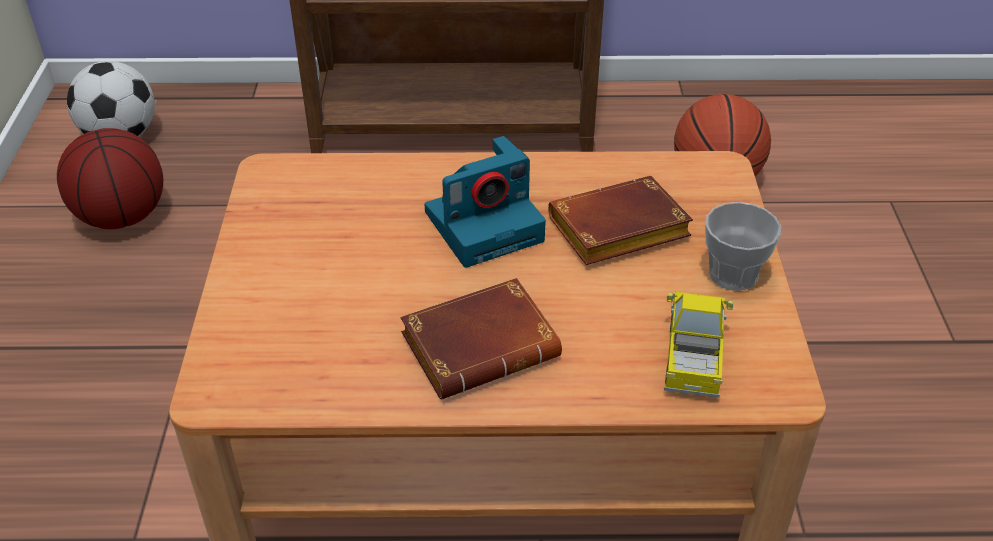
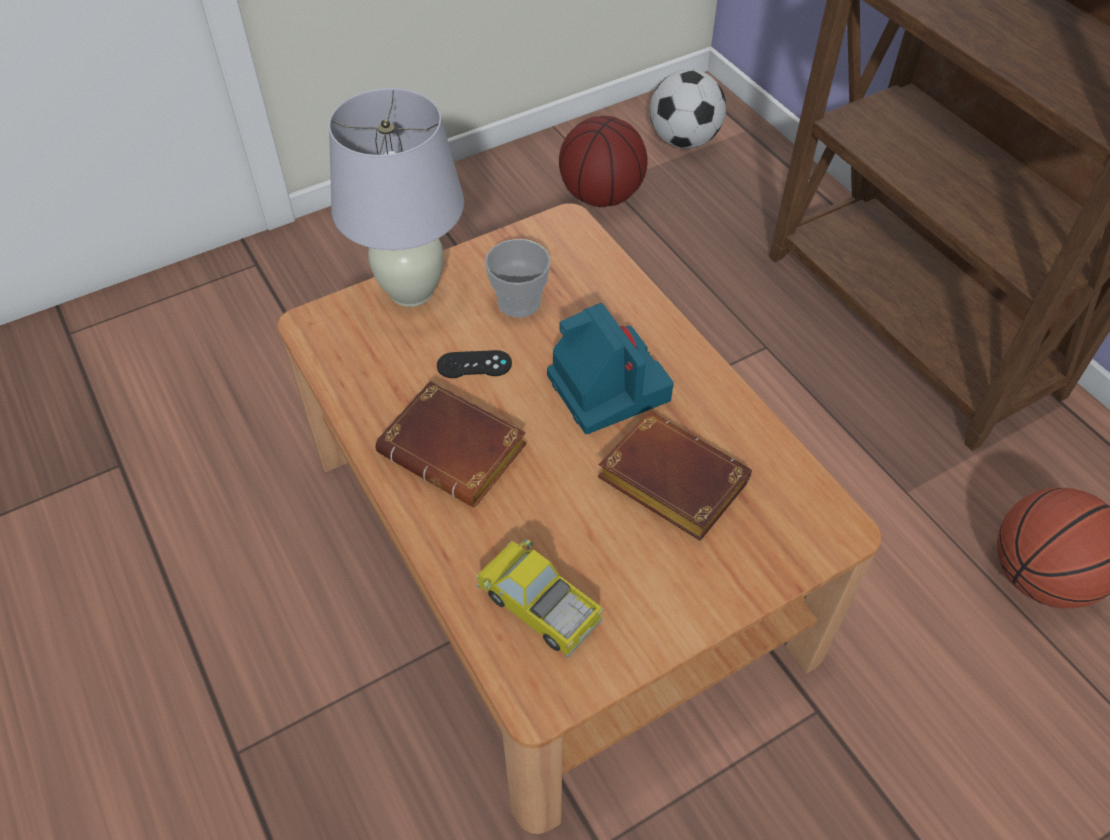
camera: 60 degrees right, 10 degrees up
camera [424,136,546,267] -> camera turned 150 degrees counterclockwise [547,303,674,434]
toy truck [664,292,733,398] -> toy truck turned 120 degrees counterclockwise [476,539,604,658]
cup [705,202,781,291] -> cup moved to [485,239,551,318]
none -> white table lamp [328,88,464,307]
none -> black game controller [437,350,512,378]

